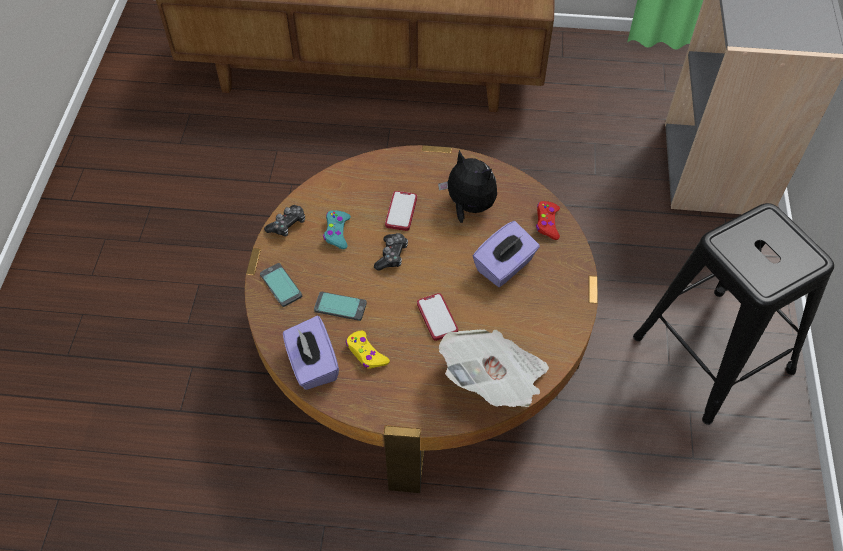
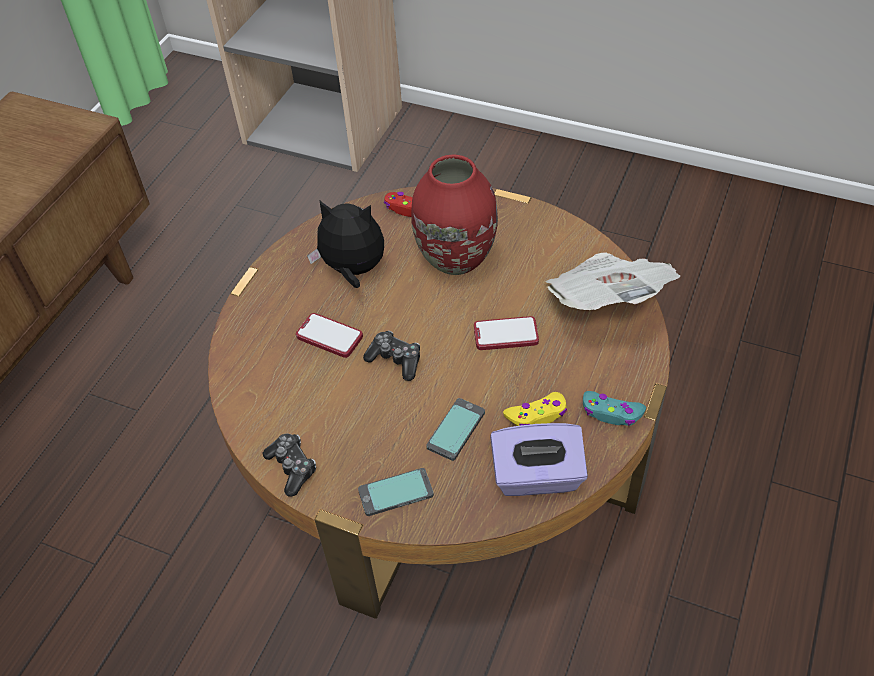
camera: 70 degrees left, 5 degrees down
turquoise game controller [323,210,351,249] -> turquoise game controller moved to [583,391,646,426]
plush toy [438,150,497,223] -> plush toy turned 45 degrees clockwise [307,201,384,288]
purple tissue box [473,221,540,287] -> red vase [411,155,498,275]
black stool [633,203,834,425] -> none

